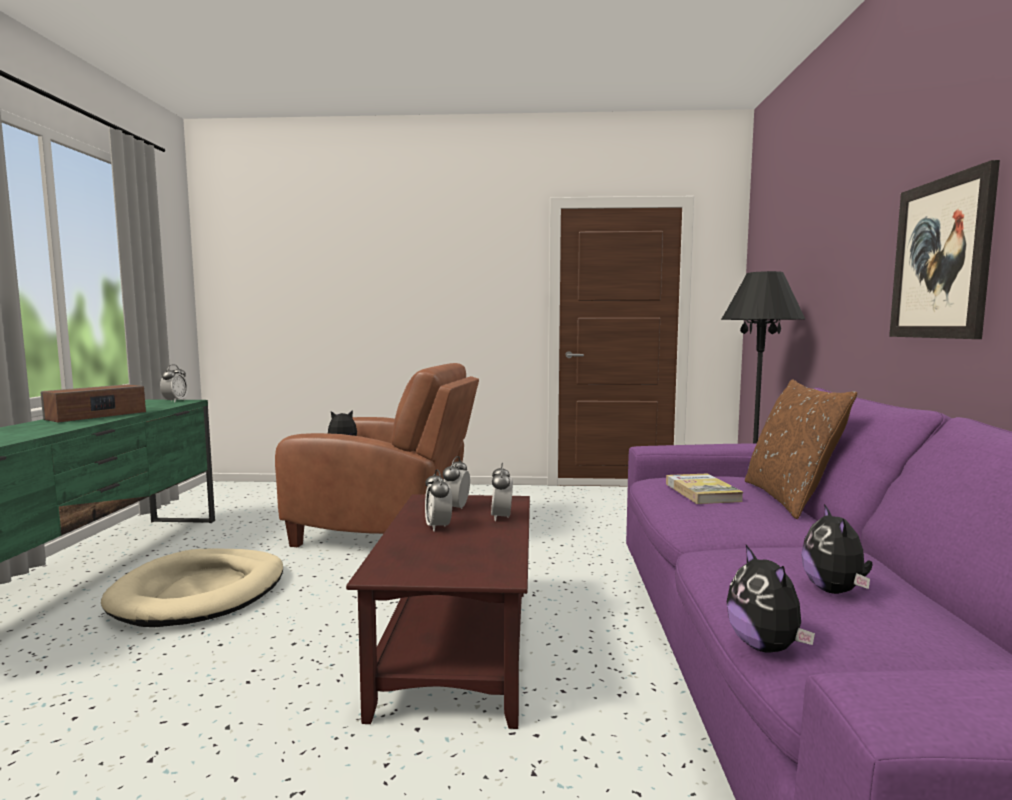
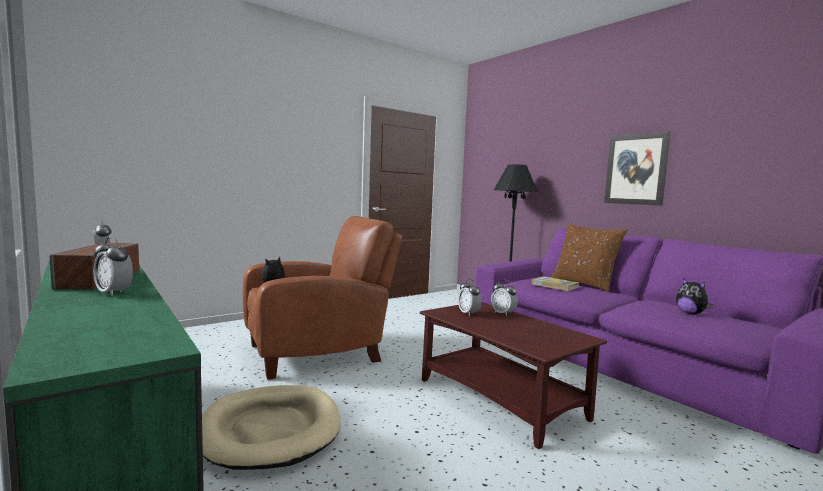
camera: 40 degrees left, 0 degrees up
alarm clock [425,470,452,532] -> alarm clock moved to [93,237,133,296]
plush toy [727,545,815,652] -> none

